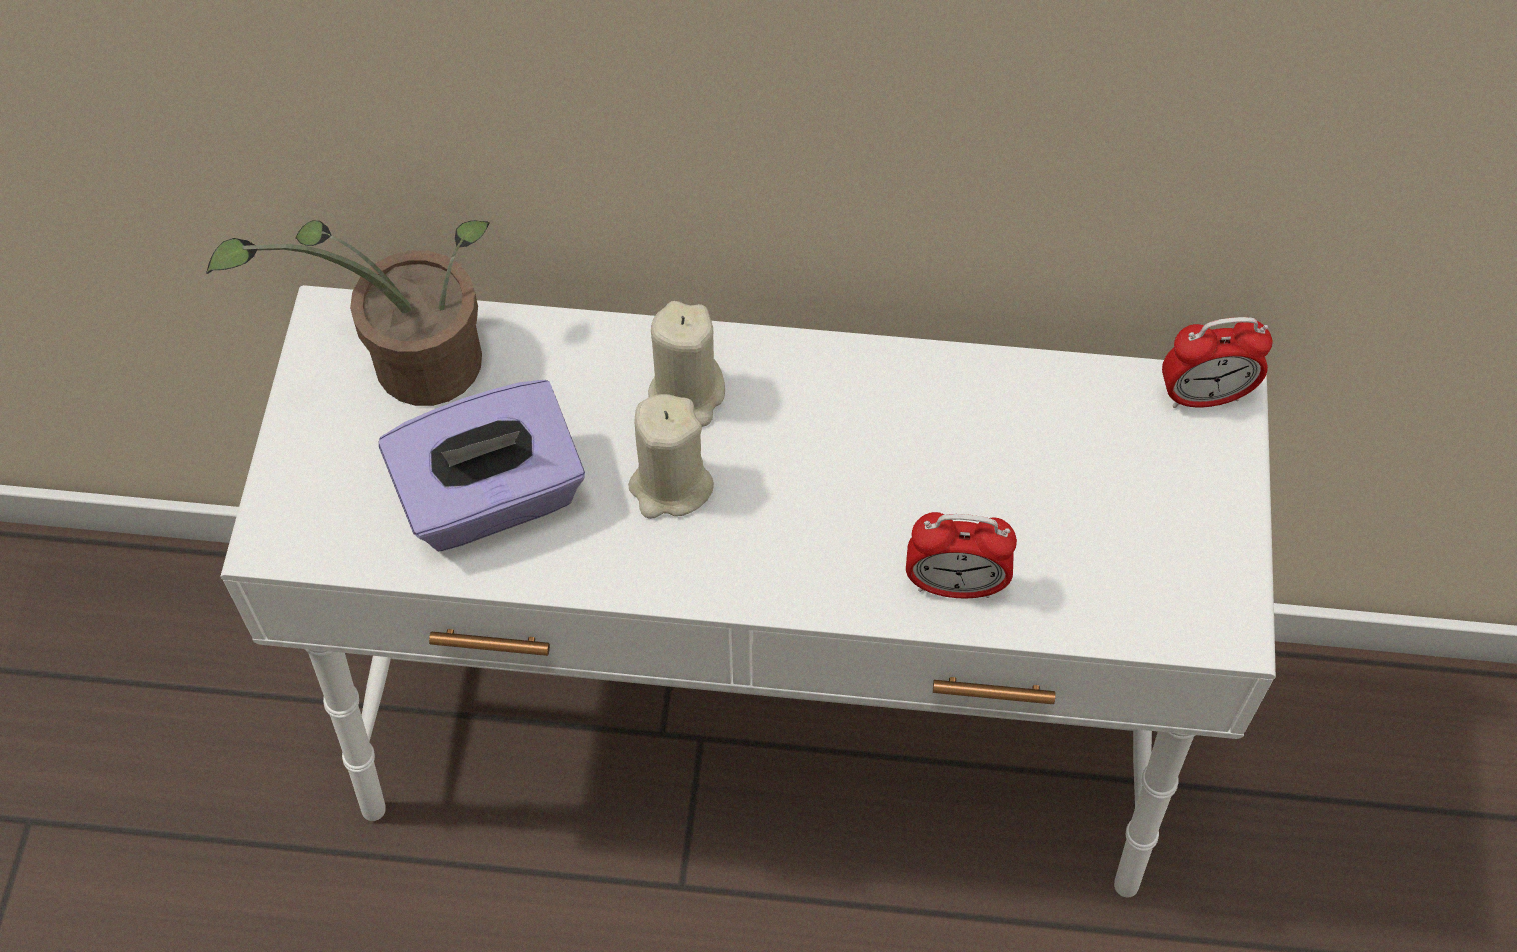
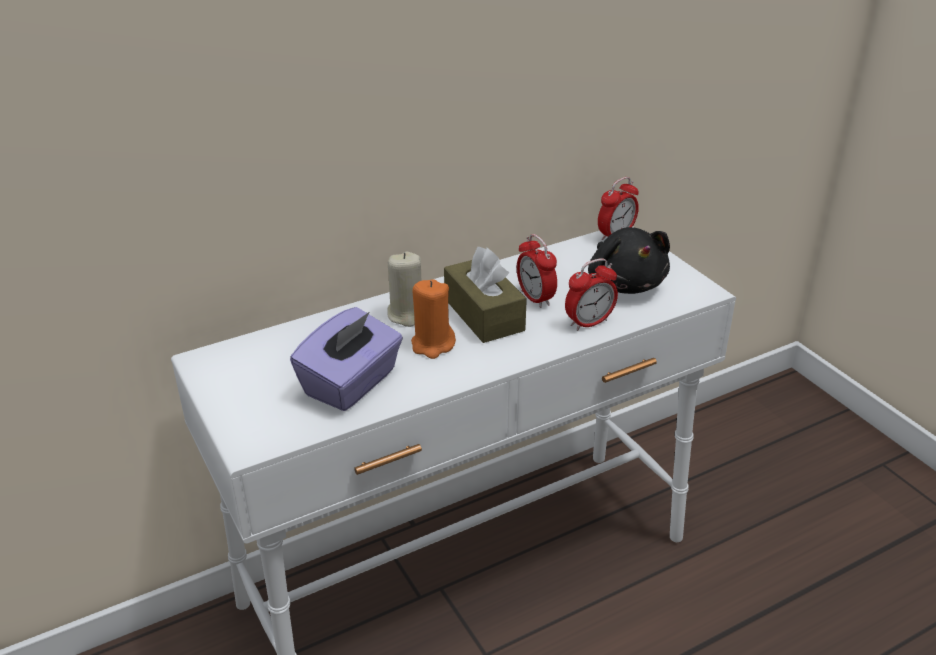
camera: 35 degrees left, 25 degrees down
potted plant [206,220,490,406] -> none
beige candle [628,394,714,519] -> orange candle [411,279,456,359]
none -> brown tissue box [444,247,527,343]
none -> alarm clock [517,234,557,308]
none -> black plush toy [588,227,670,294]

